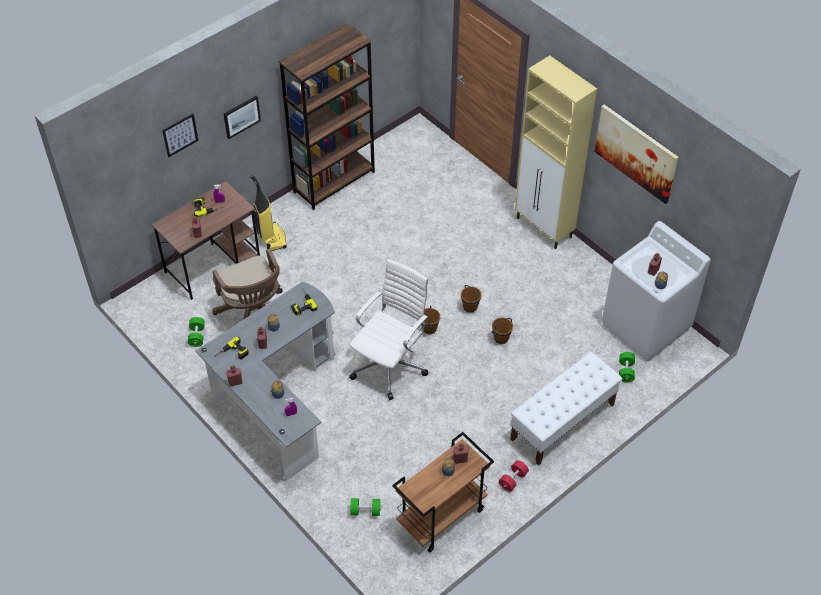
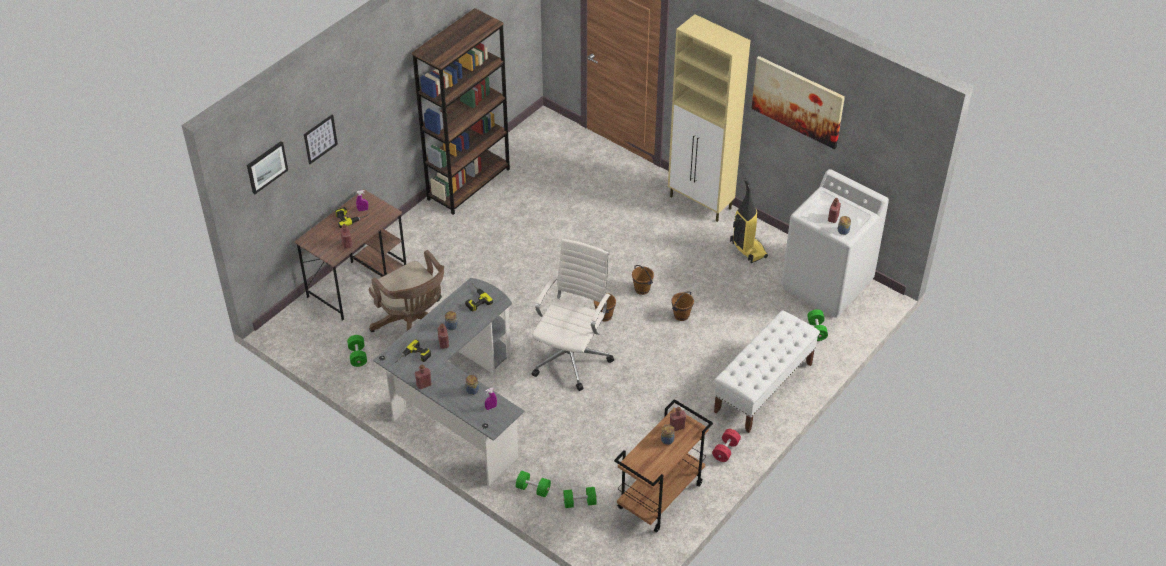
camera: 10 degrees left, 5 degrees down
picture [224,96,261,139] -> picture moved to [247,141,288,194]
vacuum cleaner [250,174,287,251] -> vacuum cleaner moved to [730,178,768,263]
none -> green dumbbell [516,471,551,497]

